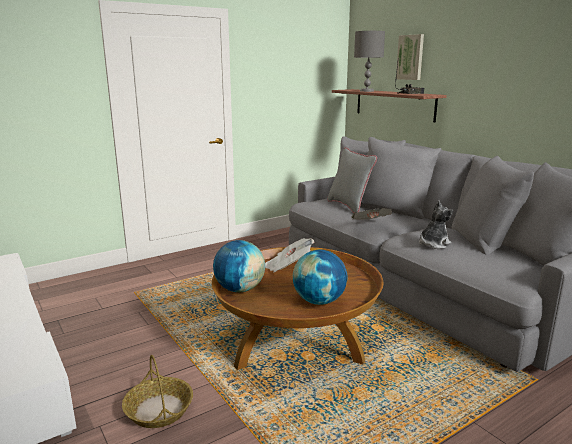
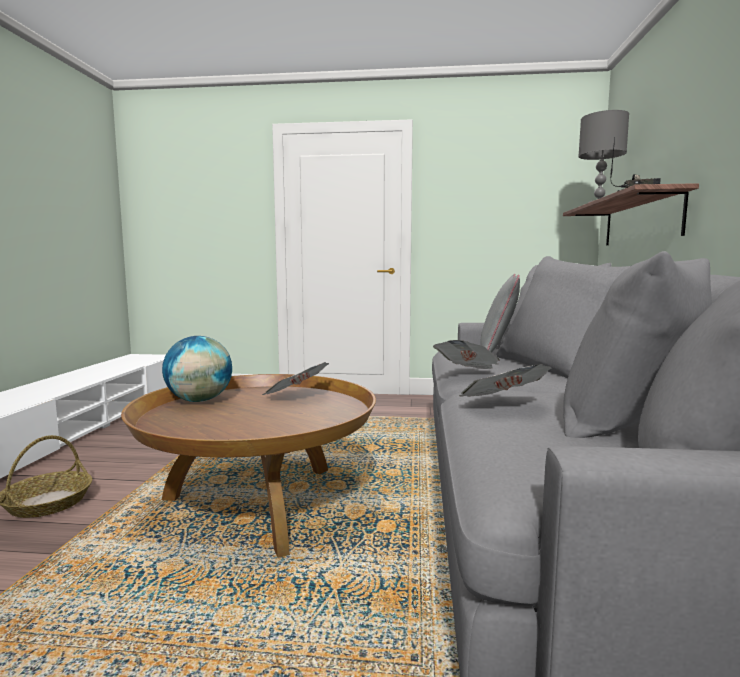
camera: 40 degrees right, 10 degrees down
globe [293,250,347,305] -> none
picture [396,34,424,80] -> none
plush toy [419,200,453,249] -> newspaper [459,364,551,397]

